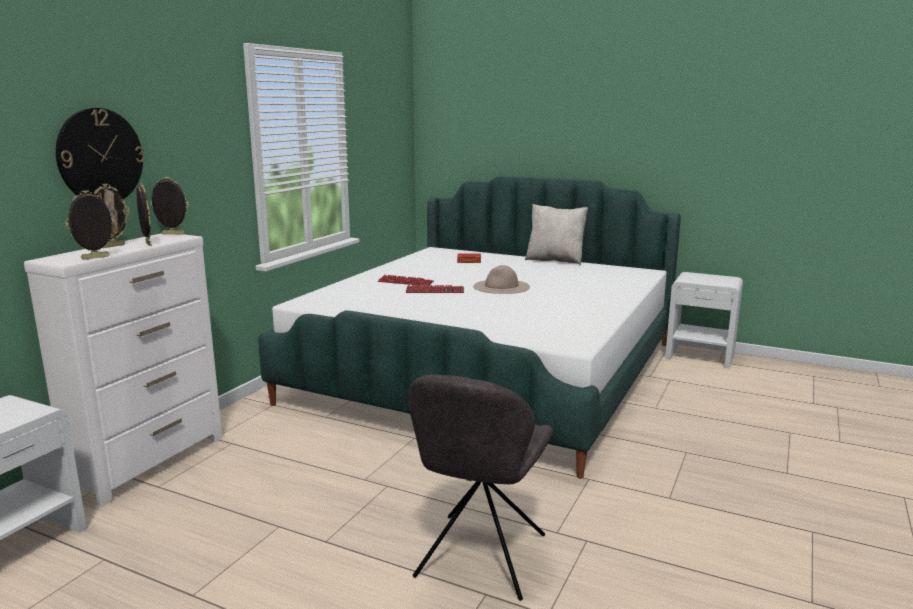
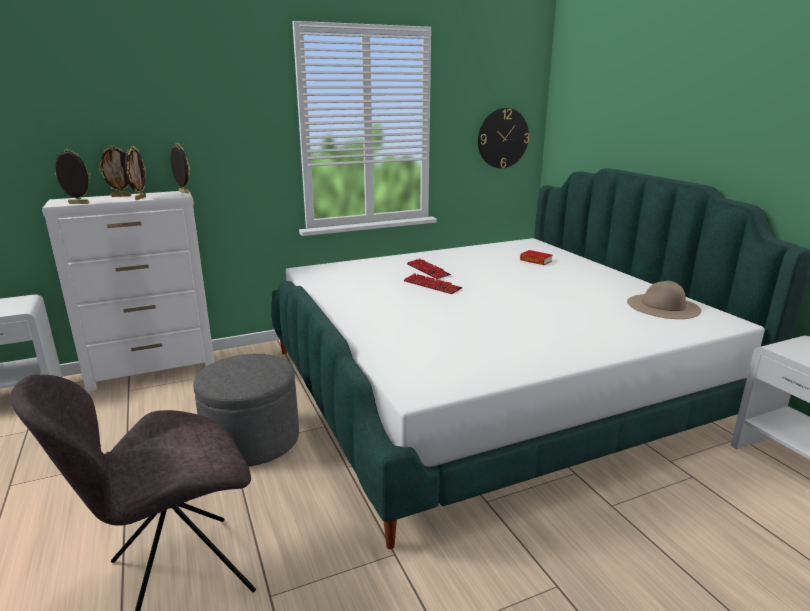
camera: 40 degrees right, 5 degrees up
wall clock [56,108,145,199] -> wall clock moved to [478,108,529,168]
beige hat [473,265,530,294] -> beige hat moved to [627,281,701,319]
beige pillow [525,204,588,265] -> none
none -> grey ottoman [193,354,299,466]

